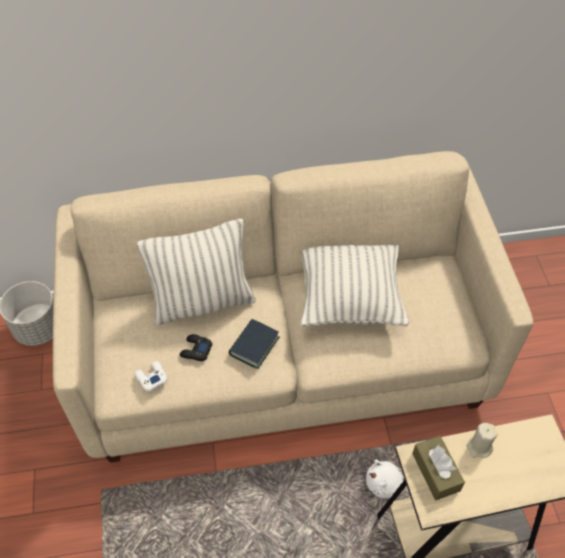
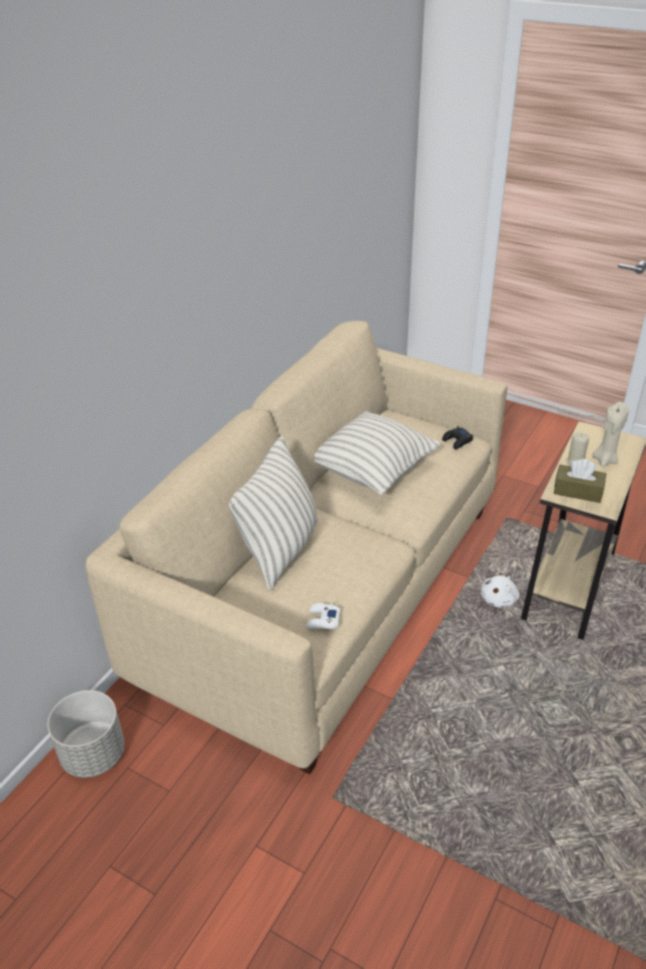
camera: 50 degrees left, 15 degrees down
black game controller [180,334,213,361] -> black game controller moved to [442,426,473,449]
book [229,319,280,369] -> none
none -> beige candle [592,402,629,467]

